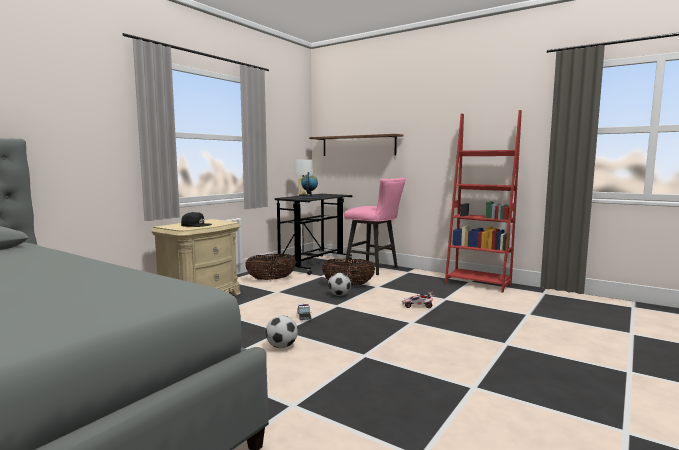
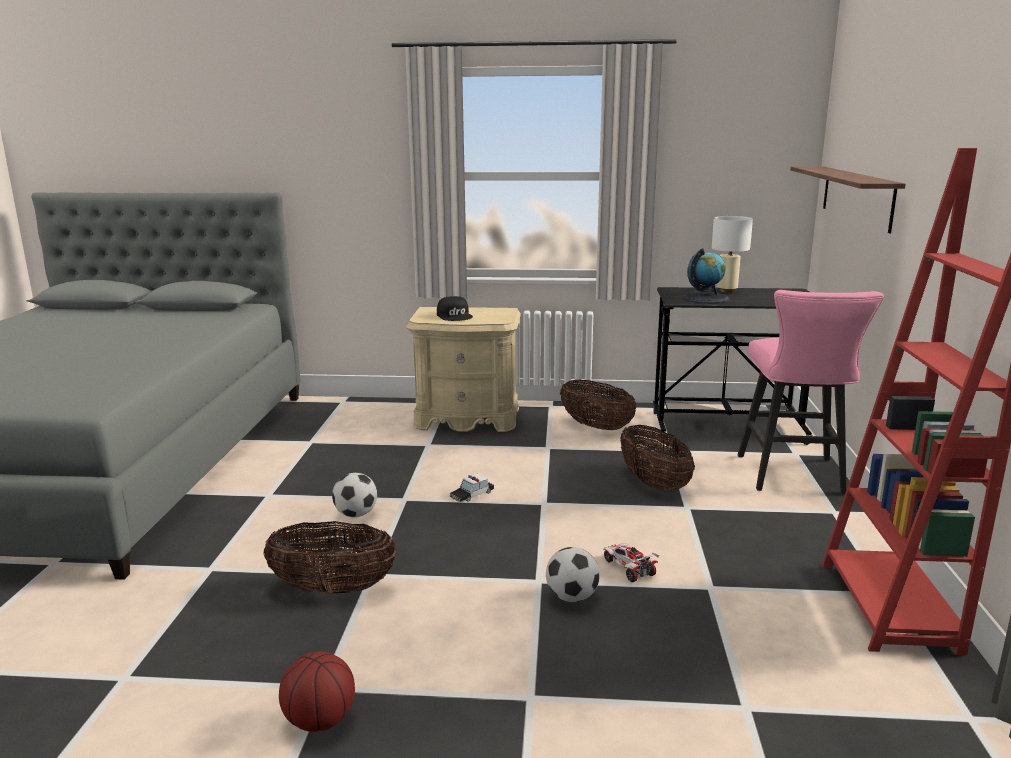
camera: 60 degrees right, 10 degrees up
football [328,273,351,296] -> football moved to [546,547,600,602]
none -> basket [263,521,397,594]
none -> basketball [279,652,355,732]

